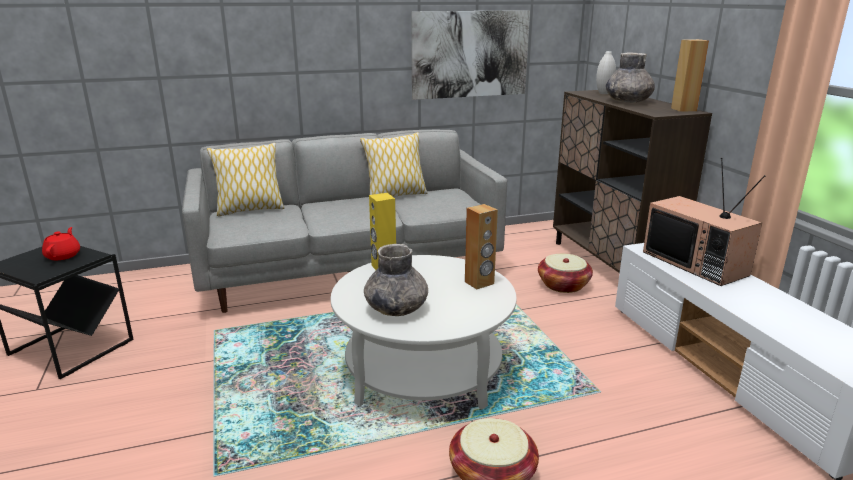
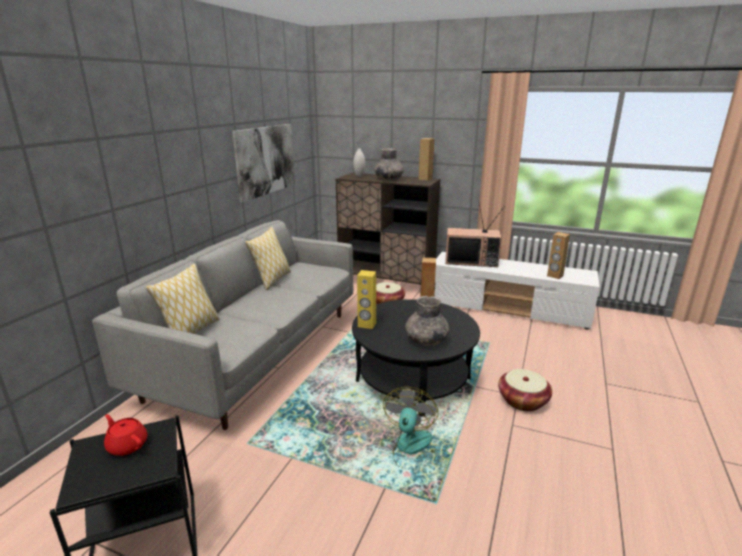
camera: 50 degrees left, 0 degrees up
white coffee table [331,255,517,410] -> black coffee table [352,299,480,416]
none -> fan [383,387,438,470]
none -> brown speaker [547,232,570,279]

